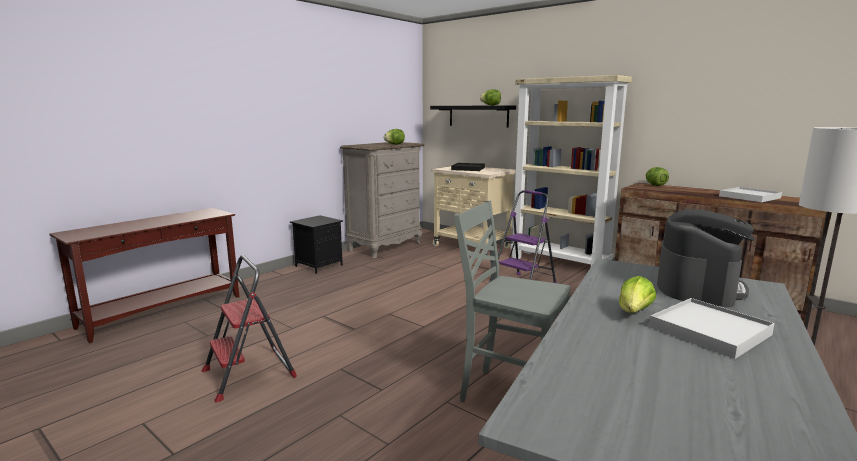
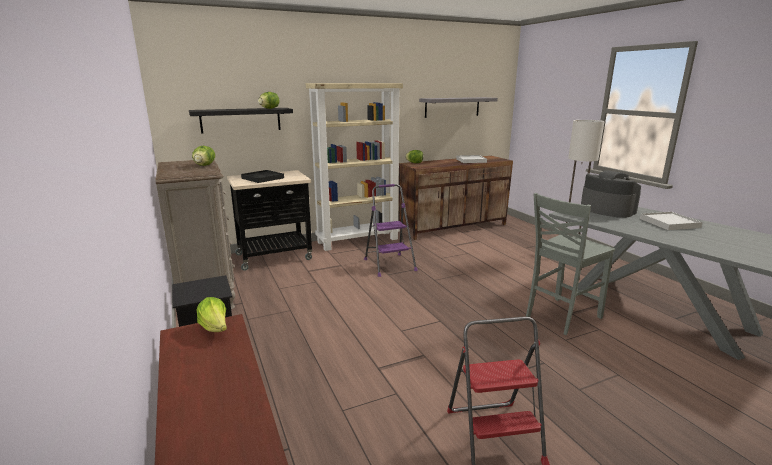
camera: 65 degrees left, 5 degrees up
beige cart [431,166,516,255] -> black cart [227,170,312,271]
lettuce [619,276,656,313] -> lettuce moved to [197,297,227,332]
none -> grey shelf [419,97,498,118]

